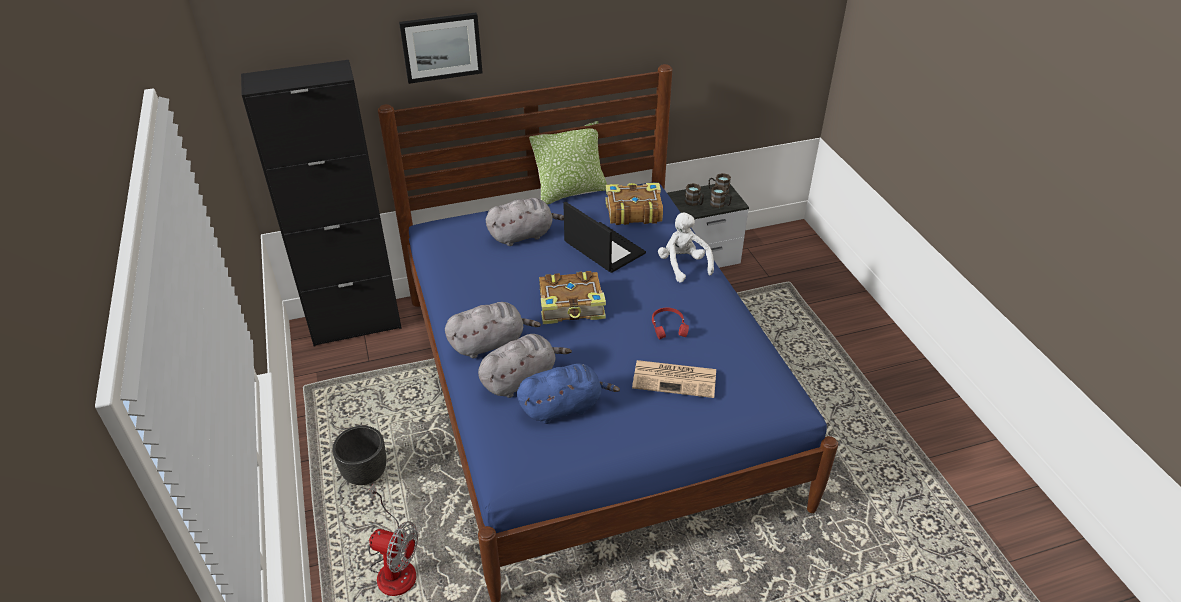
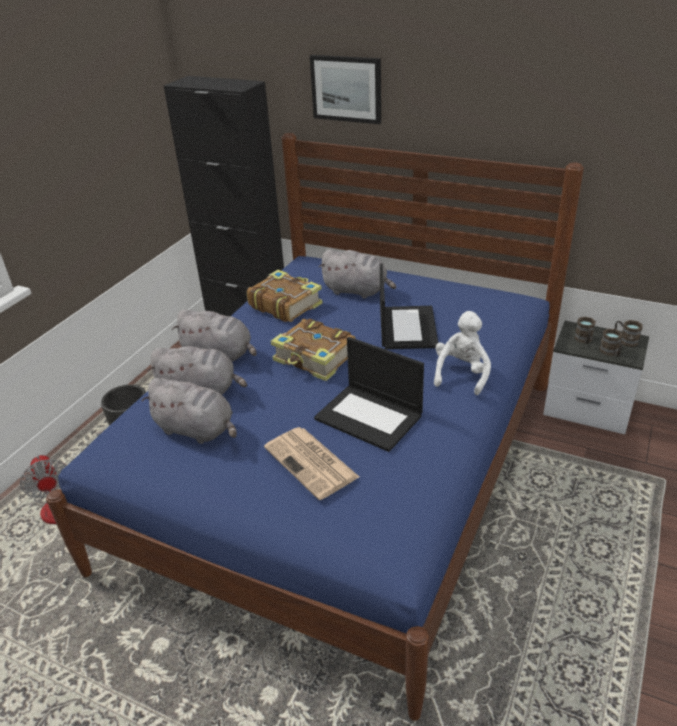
camera: 45 degrees right, 5 degrees down
blue plush toy [517,364,620,424] -> grey plush toy [142,378,237,444]
pillow [529,121,607,205] -> none
book [605,183,663,225] -> book moved to [247,270,323,322]
red headphones [652,308,689,340] -> laptop [314,337,424,452]

